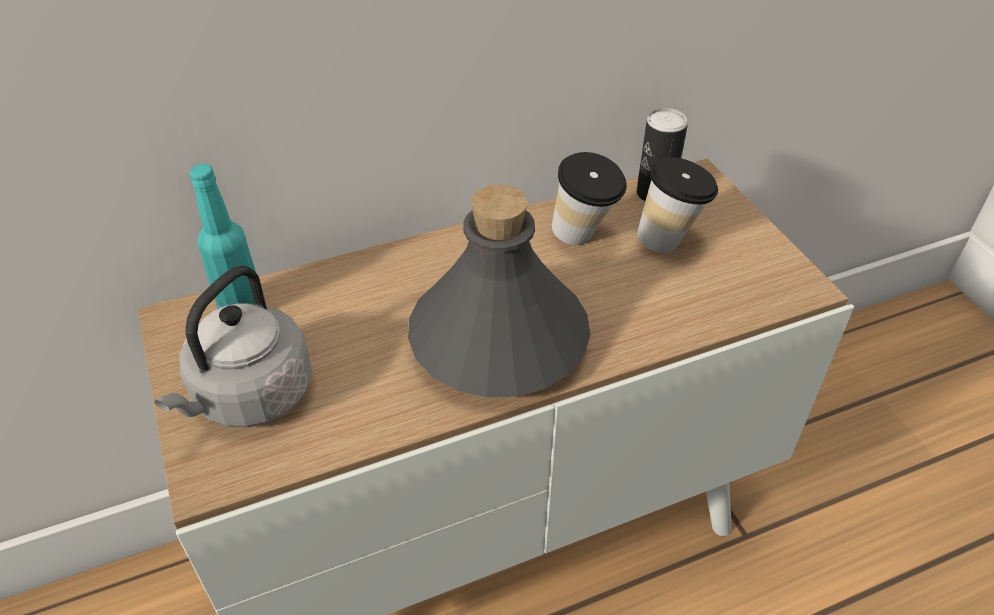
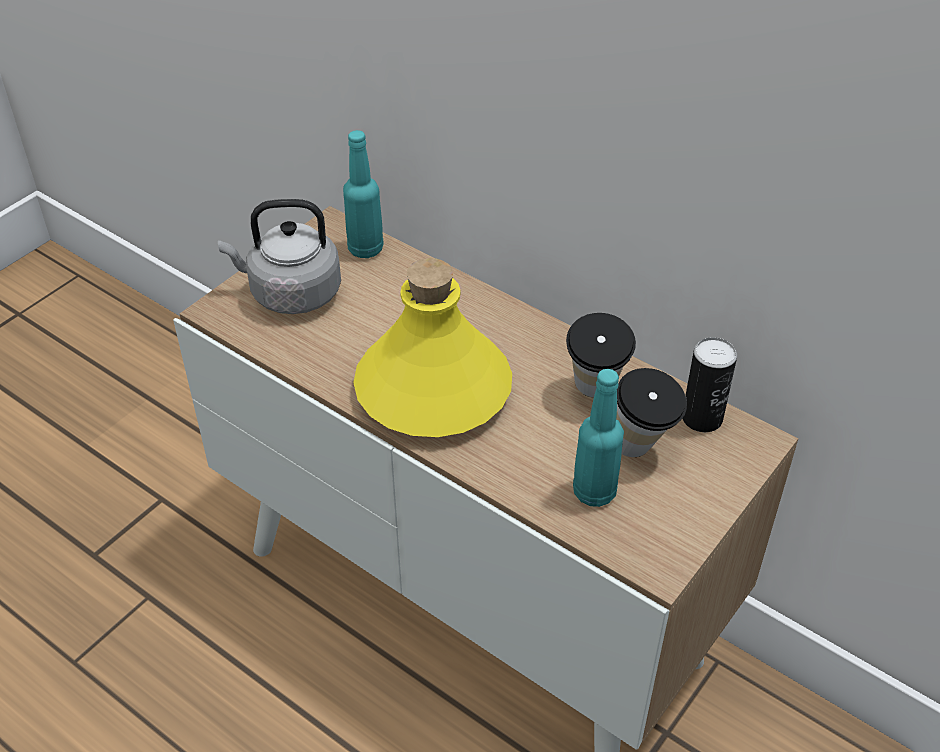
camera: 60 degrees right, 0 degrees up
grey bottle [408,185,590,397] -> yellow bottle [353,258,512,437]
none -> turquoise bottle [573,369,624,507]

